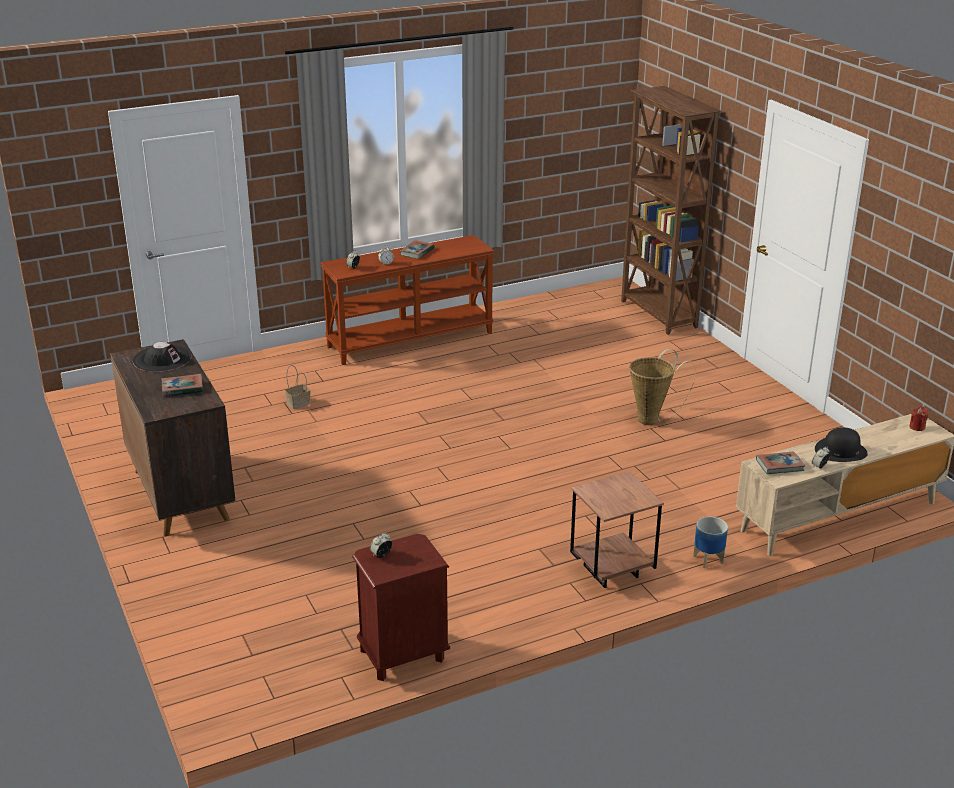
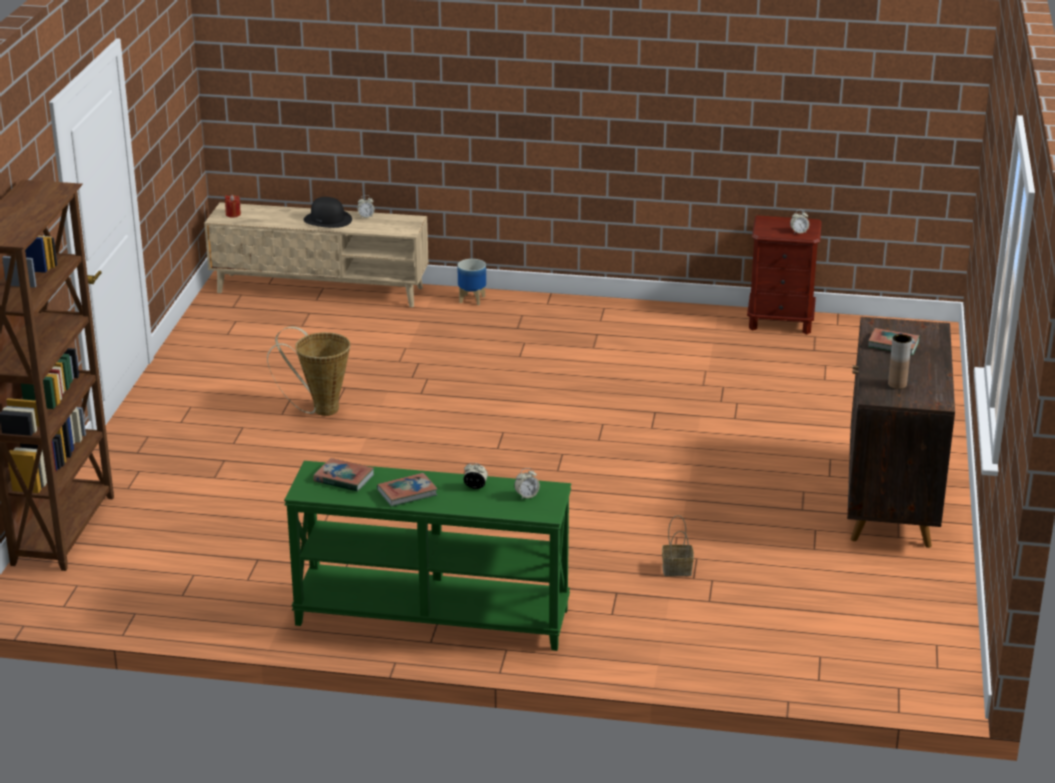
camera: 145 degrees left, 0 degrees up
black hat [133,342,192,372] -> brown vase [888,334,912,389]
brown console table [321,235,494,365] -> green console table [284,461,571,651]
brown side table [570,471,664,588] -> none
book [756,451,805,474] -> book moved to [313,458,374,492]

